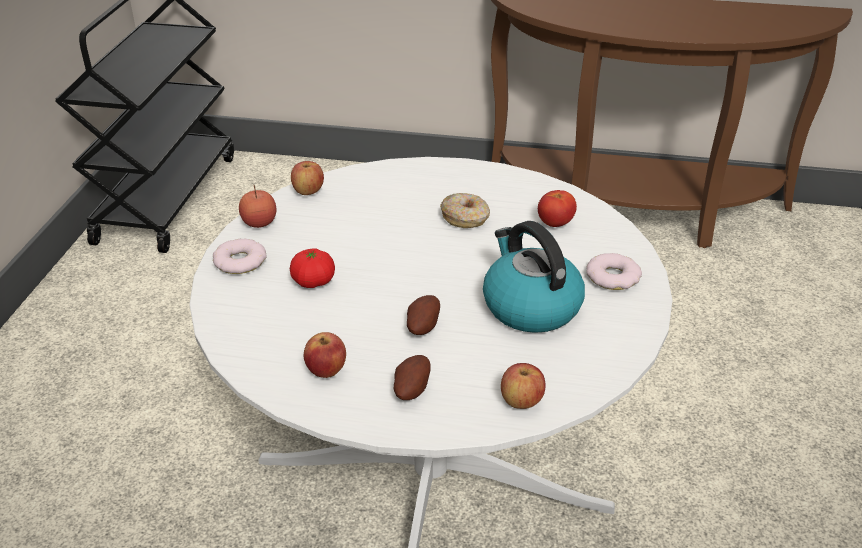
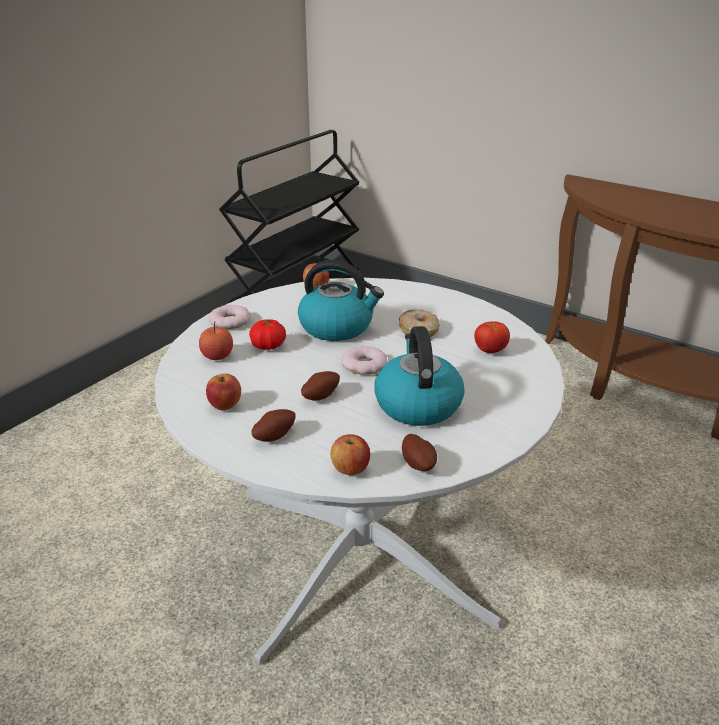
camera: 25 degrees right, 5 degrees down
apple [239,185,276,228] -> apple moved to [199,321,233,360]
donut [586,253,642,290] -> donut moved to [342,346,387,375]
none -> kettle [298,260,384,341]
none -> potato [402,434,437,471]

